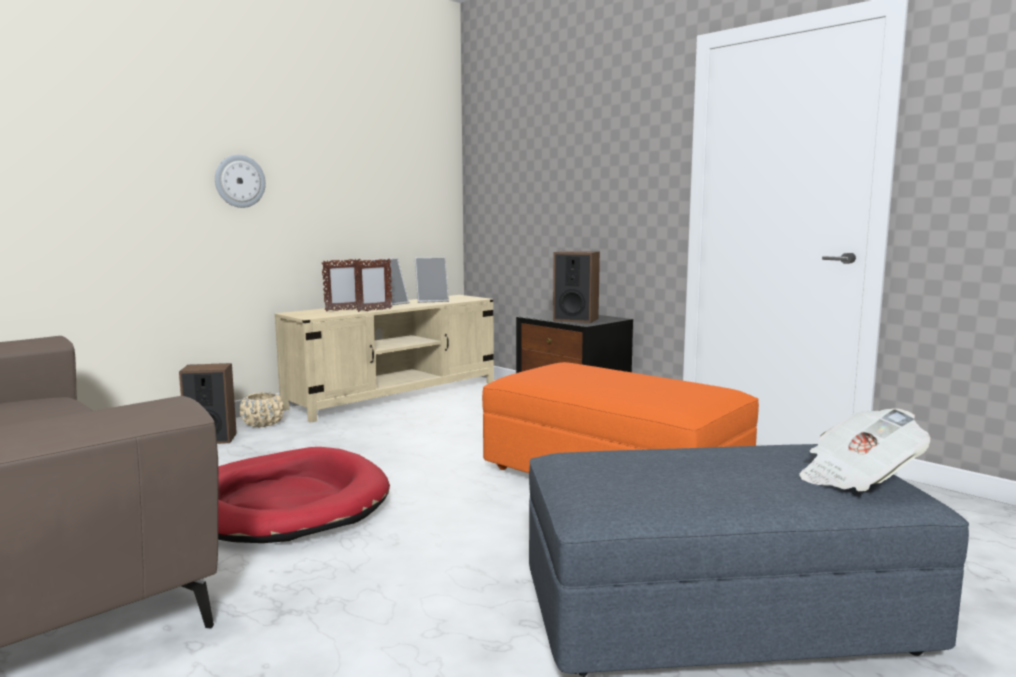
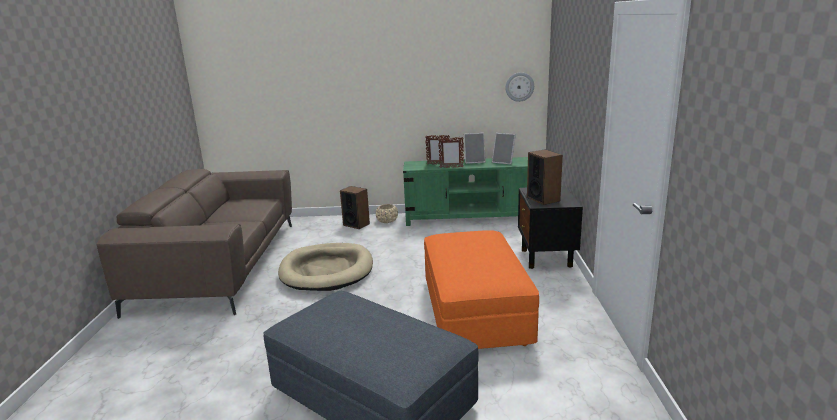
camera: 45 degrees right, 10 degrees up
wall clock [215,155,266,208] -> wall clock moved to [506,72,534,102]
red dog bed [218,447,390,543] -> beige dog bed [278,243,373,291]
beige tv stand [275,295,494,423] -> green tv stand [403,157,528,226]
newspaper [799,408,930,491] -> none

